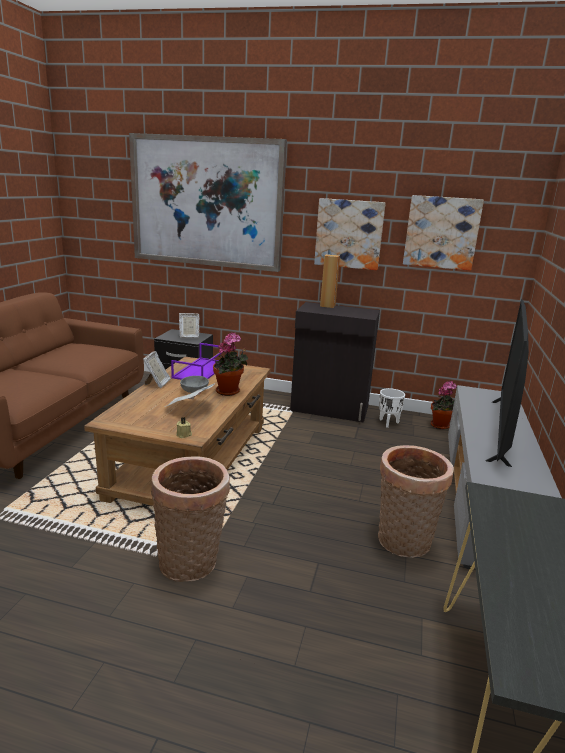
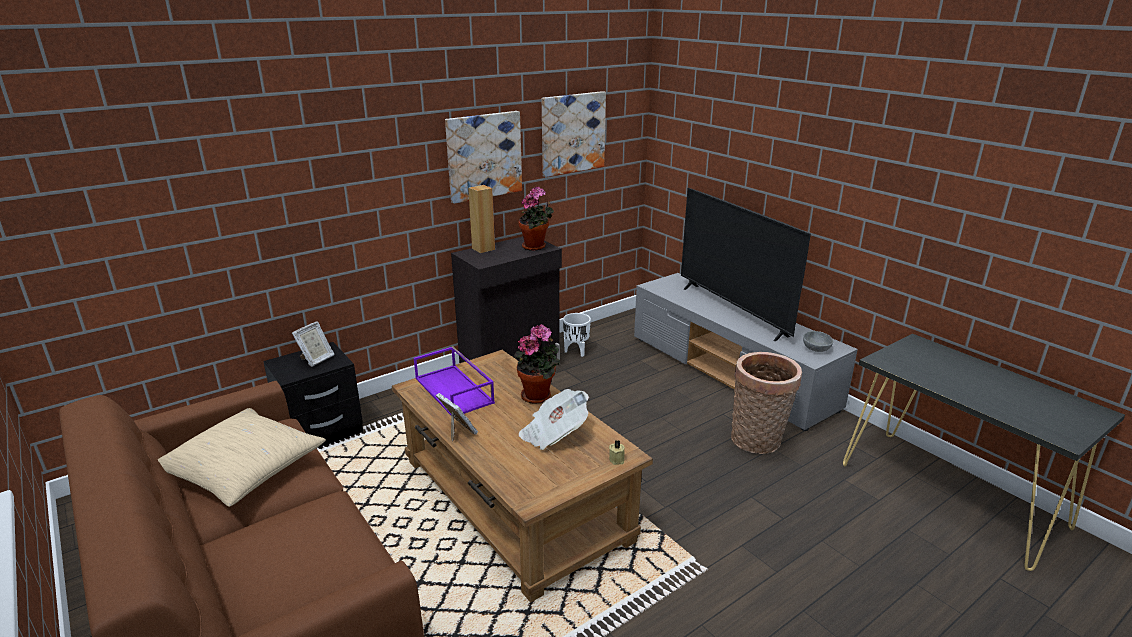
camera: 50 degrees left, 5 degrees up
picture [129,133,287,272] -> none
basket [151,456,230,582] -> none
grey bowl [180,376,209,393] -> grey bowl moved to [803,331,833,352]
potted plant [431,381,457,429] -> potted plant moved to [518,187,554,251]
none -> beige pillow [158,408,326,507]

